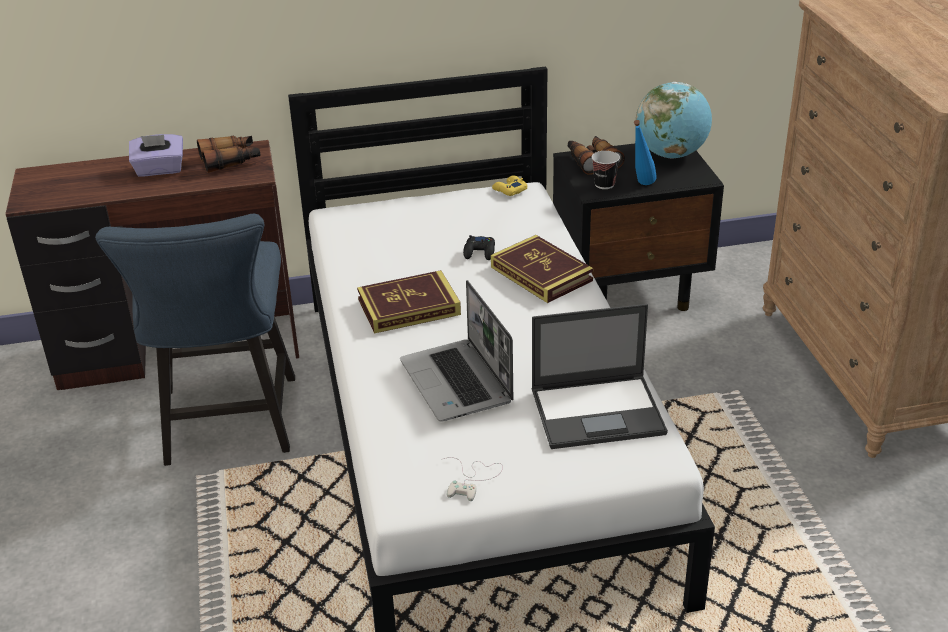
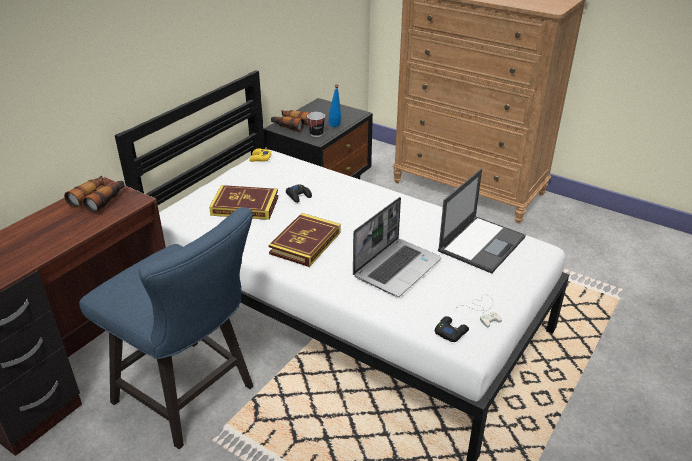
camera: 45 degrees left, 0 degrees up
purple tissue box [129,134,183,177] -> none
laptop [400,280,513,422] -> laptop turned 75 degrees counterclockwise [353,197,441,297]
book [491,235,594,303] -> book moved to [209,185,278,220]
globe [636,82,712,159] -> none
none -> black game controller [435,316,469,342]

